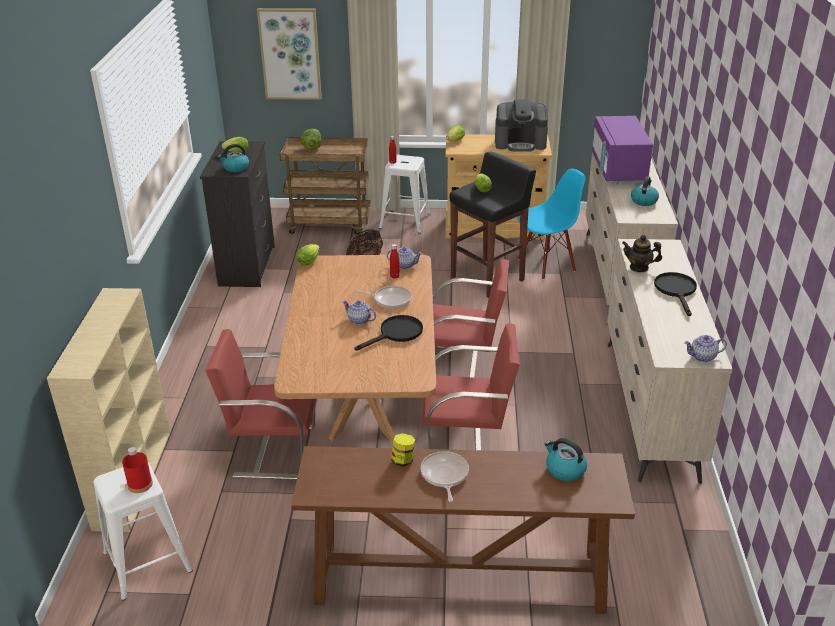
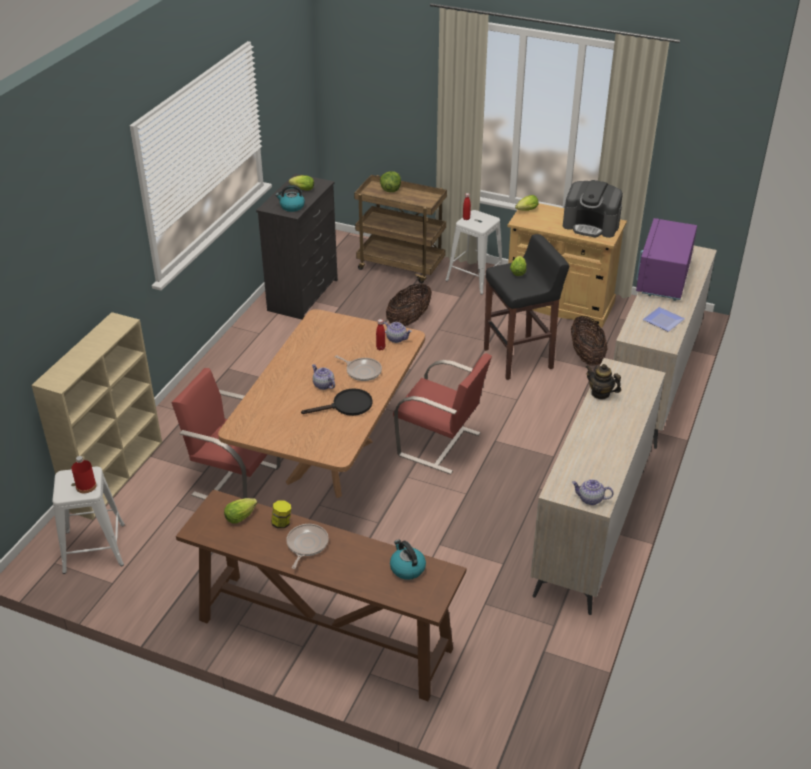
camera: 20 degrees right, 5 degrees up
picture [257,8,322,100] -> none
lettuce [296,244,320,266] -> lettuce moved to [224,498,258,523]
red chair [423,323,520,450] -> none
blue chair [517,169,586,280] -> basket [571,316,607,366]
kettle [631,176,659,206] -> plate [643,307,685,332]
black frying pan [654,272,697,316] -> none

